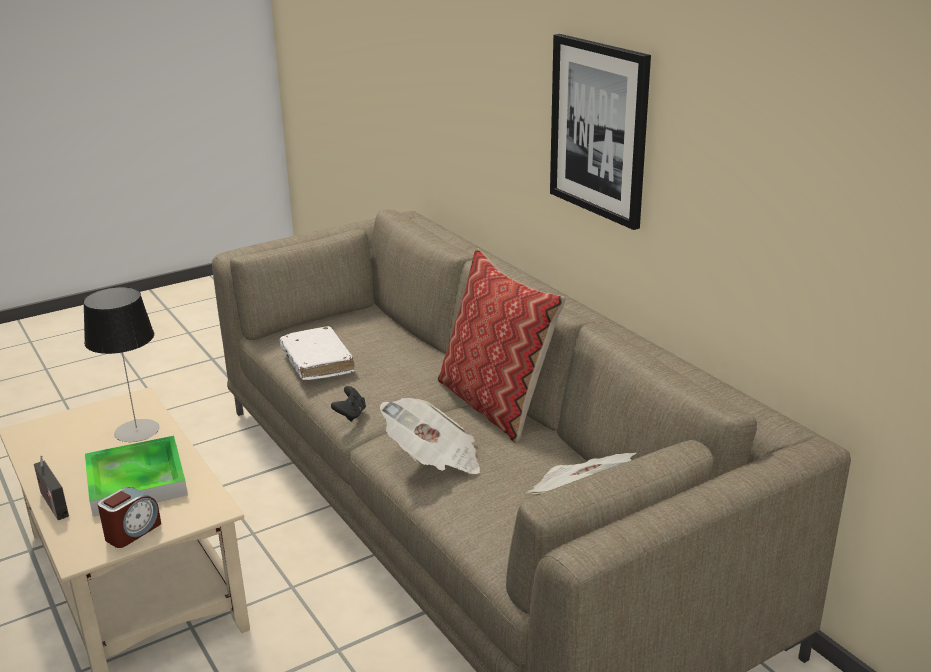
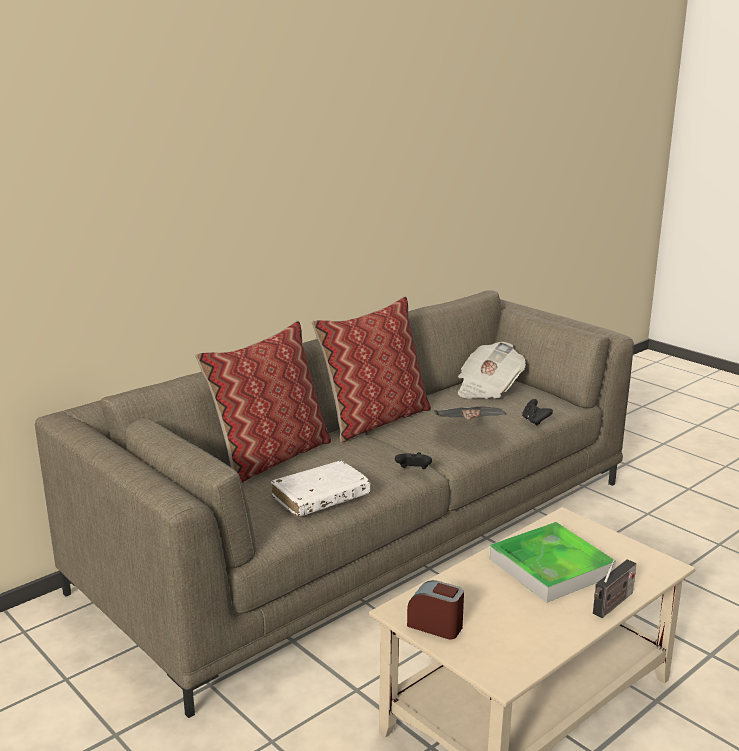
camera: 100 degrees left, 5 degrees down
table lamp [83,287,160,442] -> none
alarm clock [98,487,161,548] -> alarm clock moved to [407,580,464,639]
picture [550,34,651,230] -> none
none -> pillow [195,320,331,483]
none -> black game controller [522,399,553,426]

